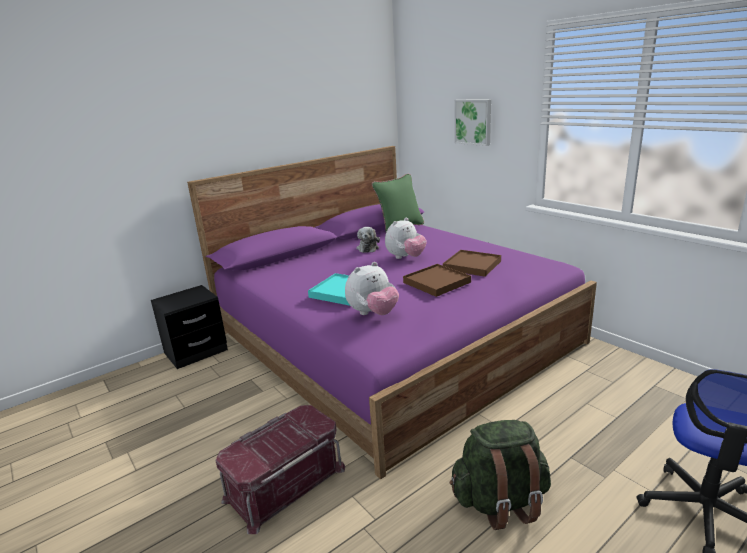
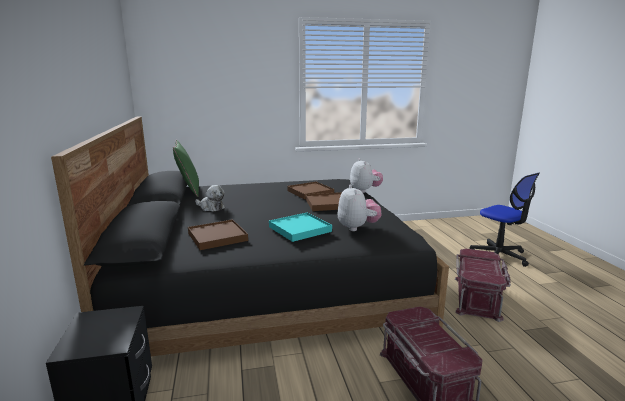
camera: 65 degrees left, 5 degrees down
purple bed [187,146,597,479] -> black bed [51,117,449,356]
plush toy [385,218,427,259] -> plush toy moved to [350,159,383,193]
green backpack [450,420,551,530] -> red storage box [455,248,511,322]
picture [454,100,491,146] -> none
none -> brown tray [188,219,248,250]

